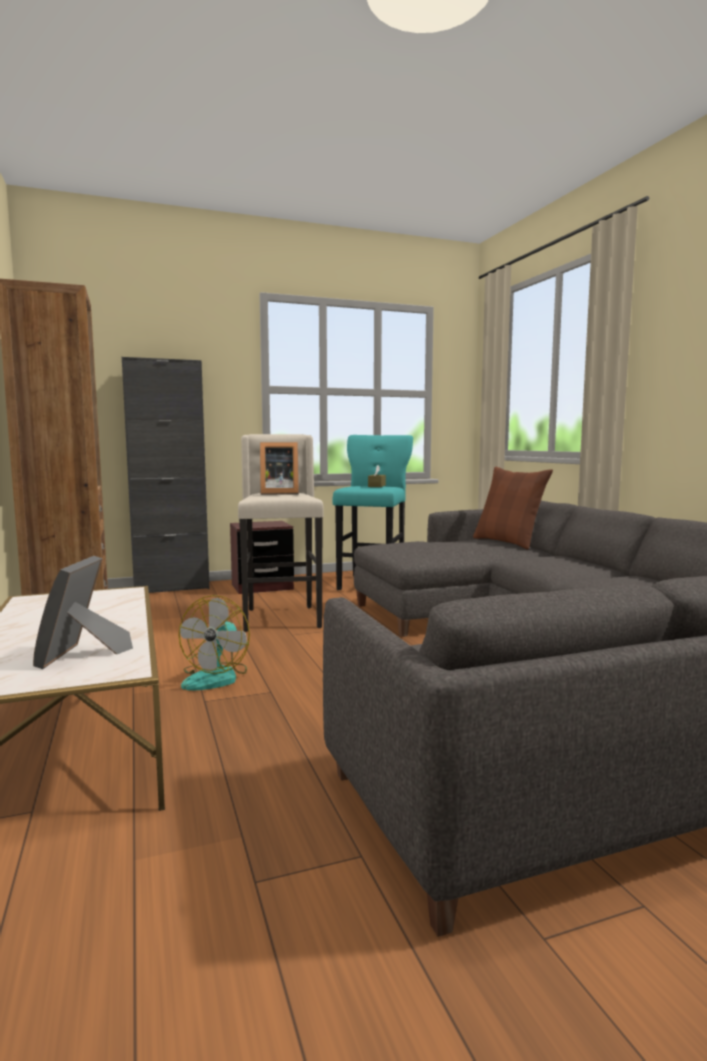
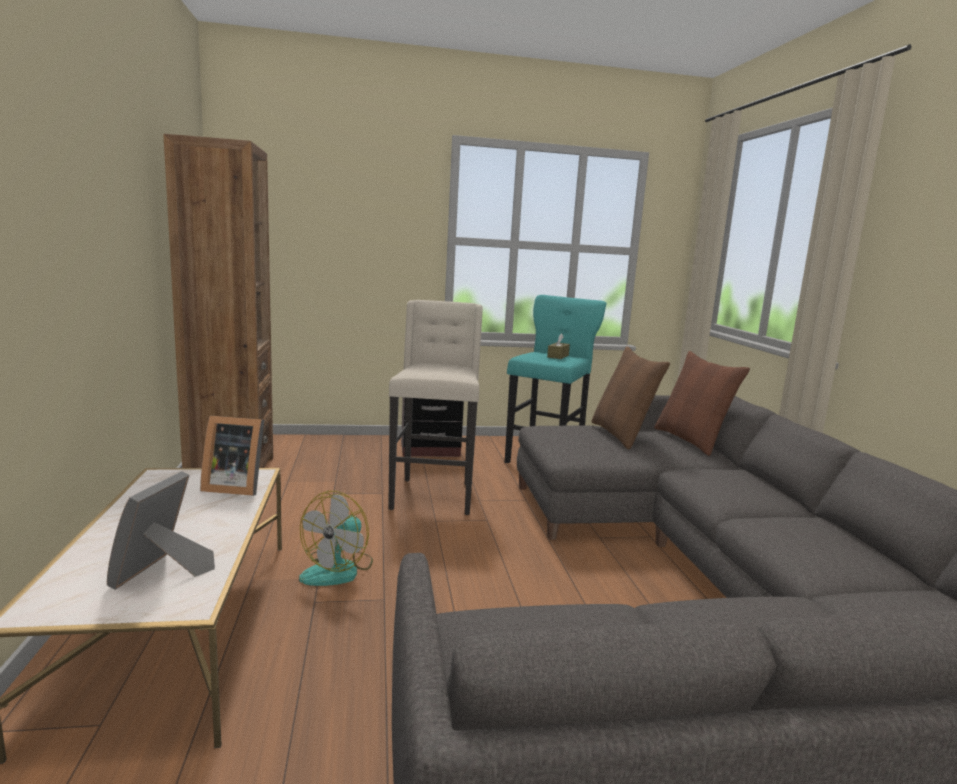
camera: 10 degrees right, 5 degrees up
black cabinet [122,357,210,593] -> none
picture frame [260,442,299,495] -> picture frame moved to [200,415,264,496]
none -> brown pillow [592,346,670,450]

